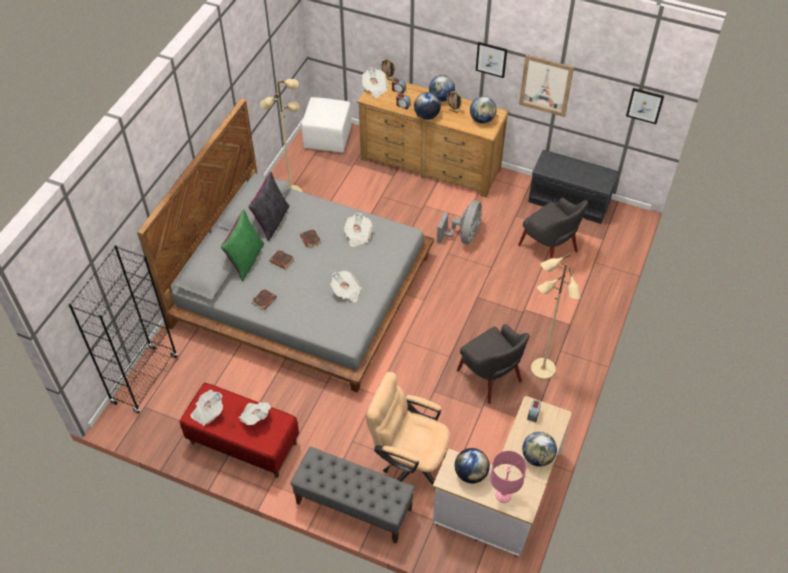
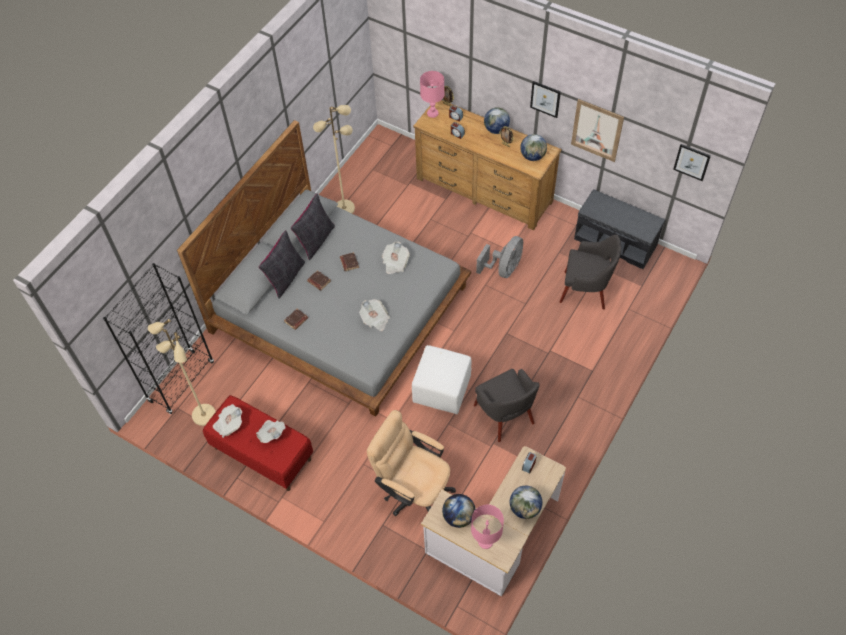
camera: 10 degrees right, 5 degrees up
green pillow [221,209,264,281] -> black pillow [259,230,305,298]
grey bench [290,447,415,544] -> none
white ottoman [301,97,352,153] -> white ottoman moved to [412,345,471,414]
newspaper [362,67,388,98] -> pink table lamp [420,71,444,118]
globe [414,92,441,120] -> none
grey armchair [518,198,588,259] -> grey armchair turned 45 degrees counterclockwise [560,235,621,310]
beige floor lamp [531,253,581,380] -> beige floor lamp moved to [148,319,216,426]

